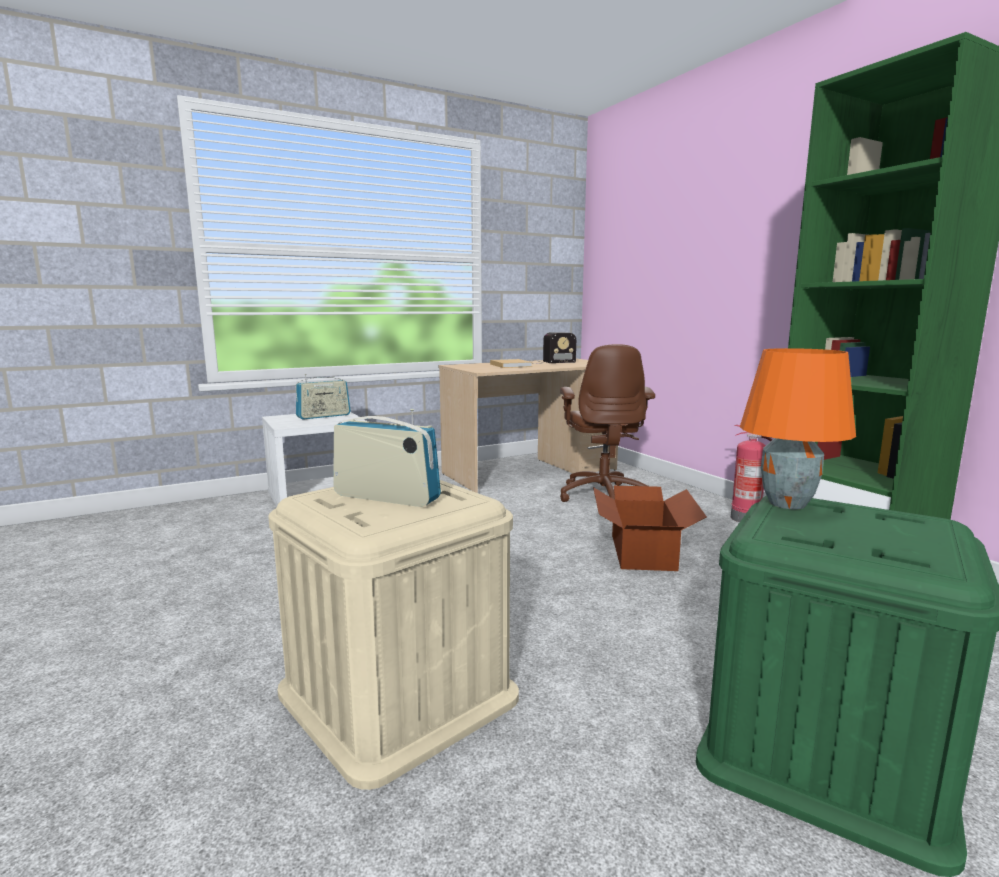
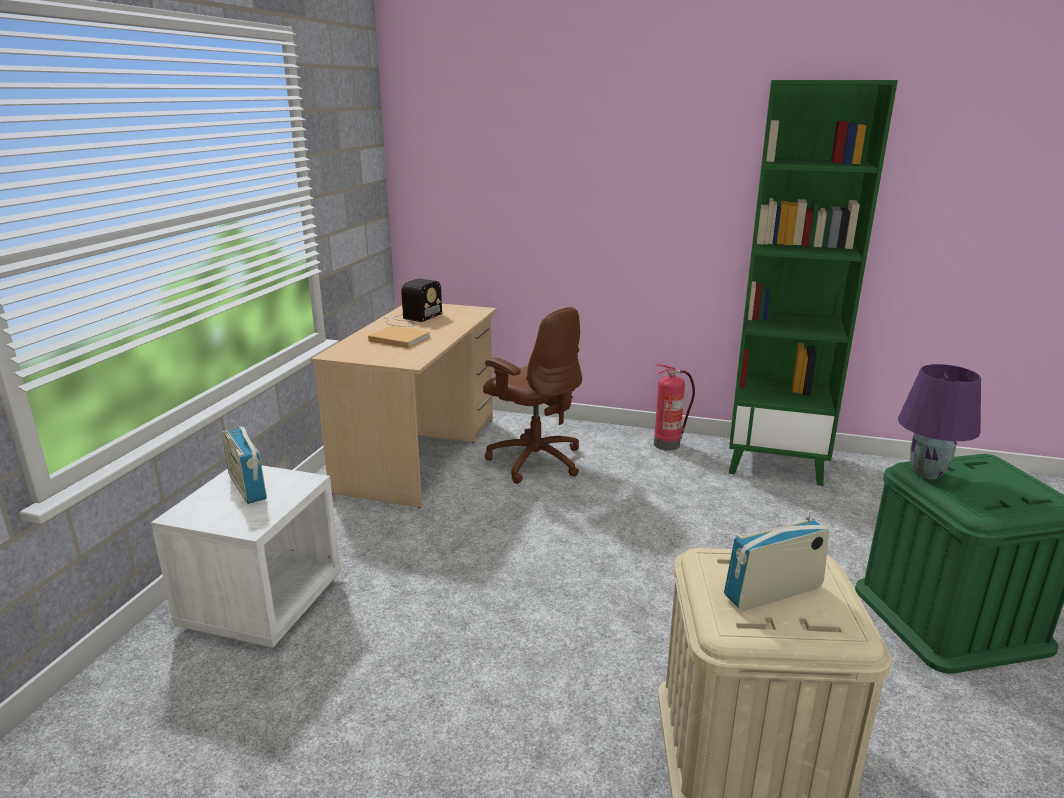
camera: 45 degrees left, 10 degrees up
radio [296,374,351,420] -> radio turned 135 degrees clockwise [222,421,267,504]
cardboard box [593,486,707,571] -> none
orange table lamp [740,348,856,509] -> purple table lamp [898,364,981,479]

